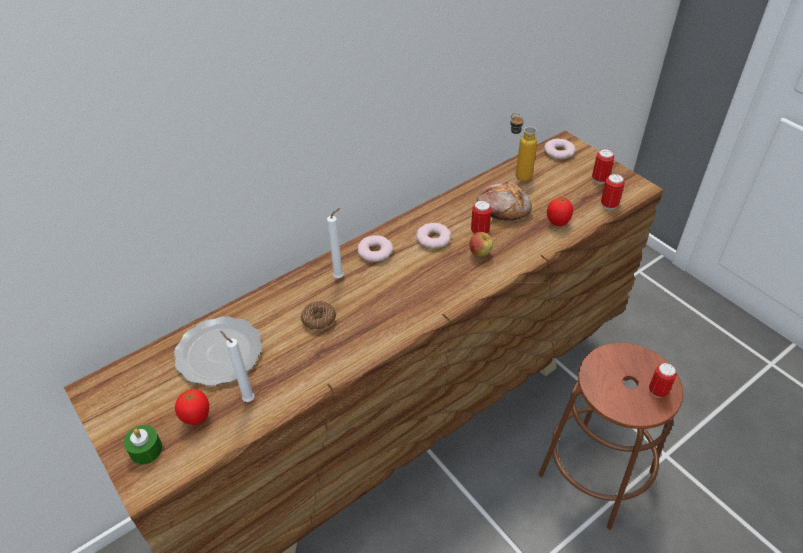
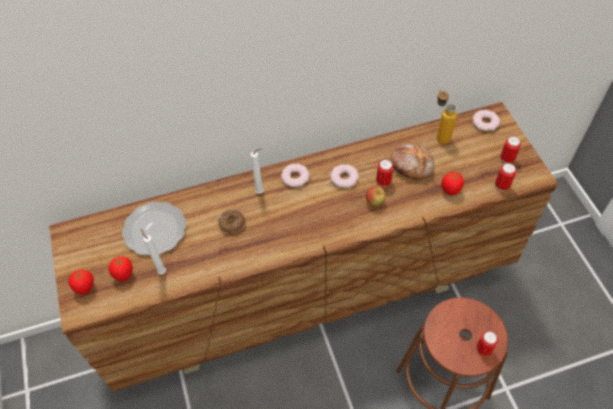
camera: 20 degrees right, 10 degrees up
green candle [124,425,163,464] -> tomato [69,270,94,294]

